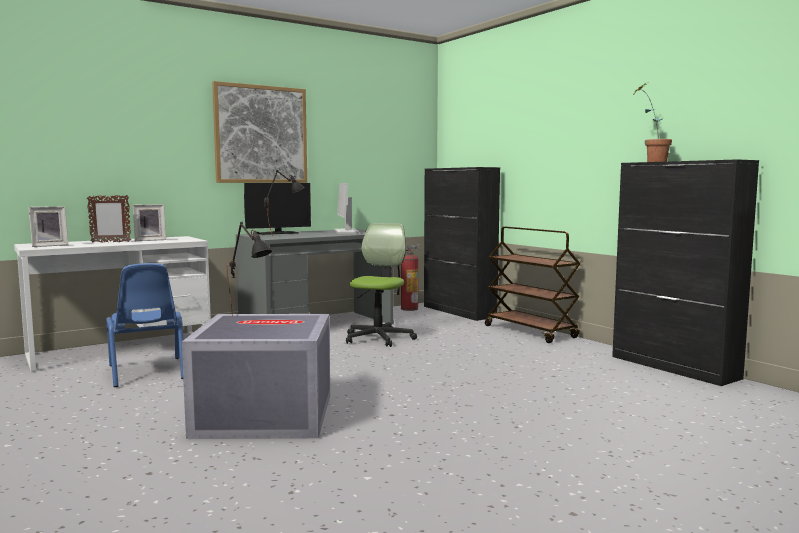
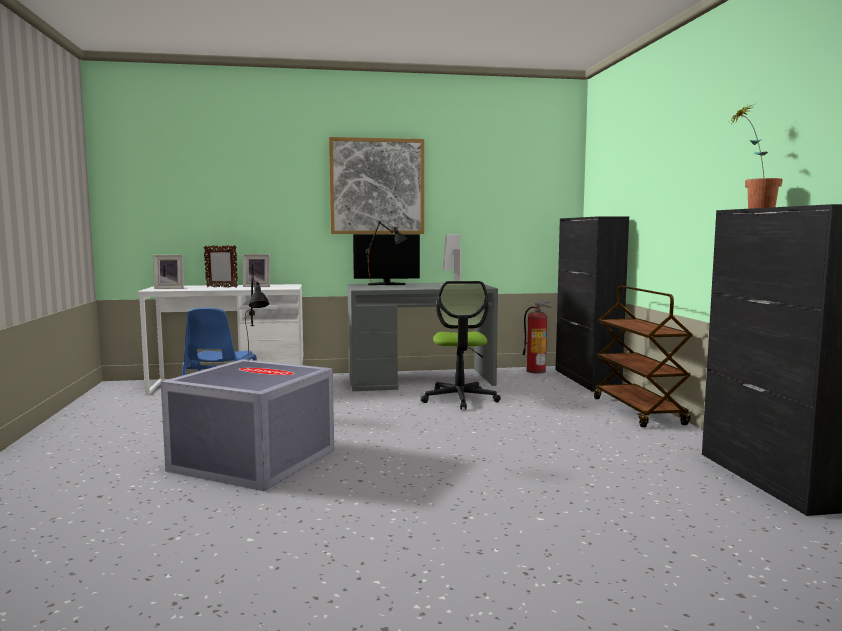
camera: 25 degrees right, 0 degrees up
office chair [346,223,417,347] -> office chair turned 135 degrees clockwise [421,281,501,410]

